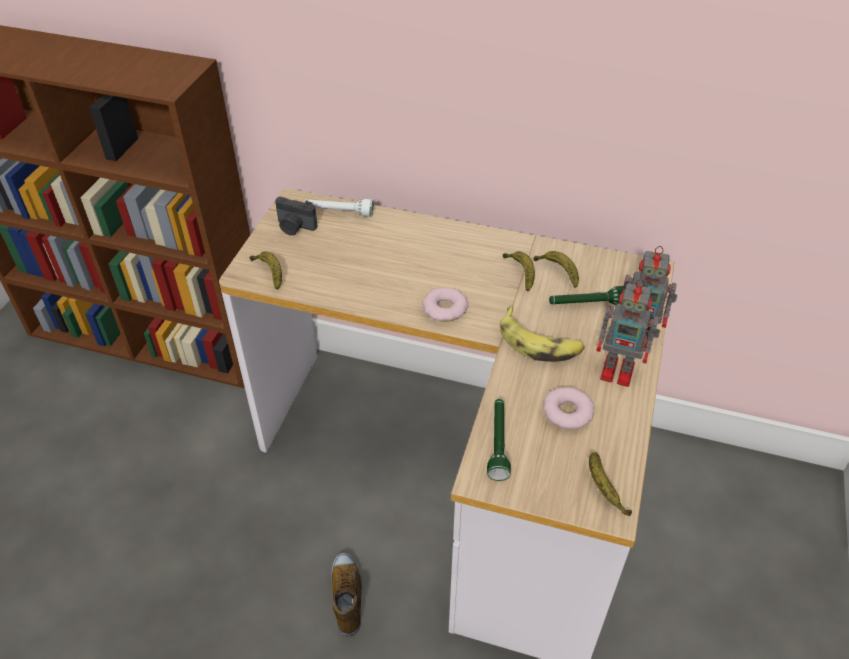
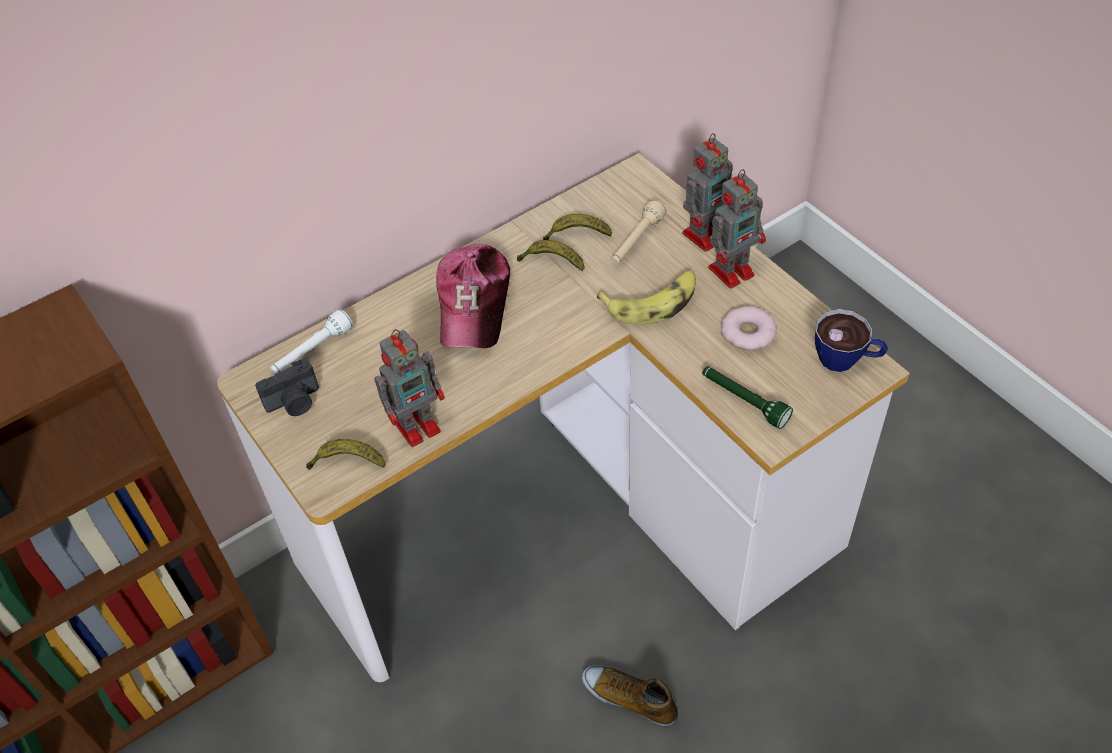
camera: 50 degrees left, 5 degrees up
donut [422,287,468,322] -> none
green flashlight [549,286,623,305] -> beige flashlight [611,200,666,264]
banana [589,452,632,516] -> cup [815,309,888,372]
none -> toy robot [374,330,445,447]
none -> cap [436,244,510,348]

